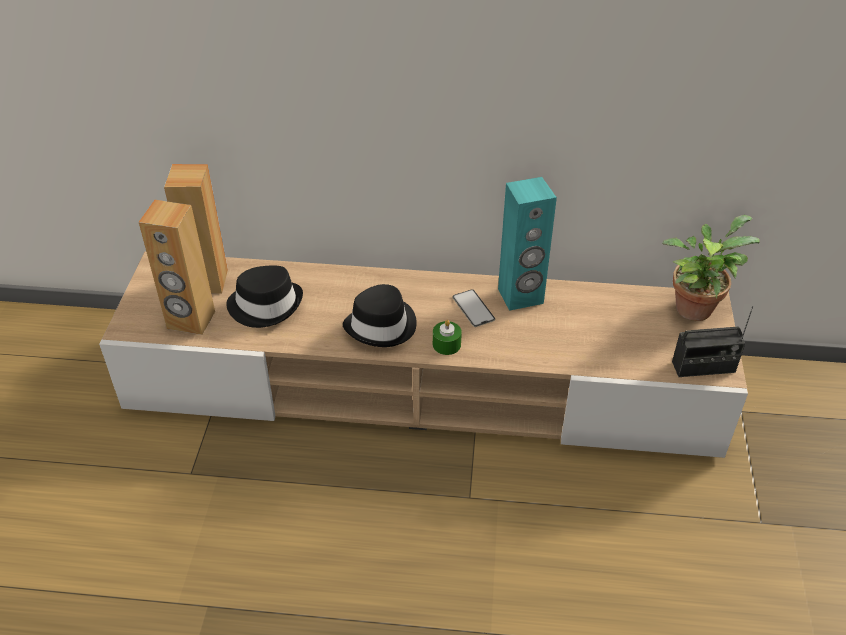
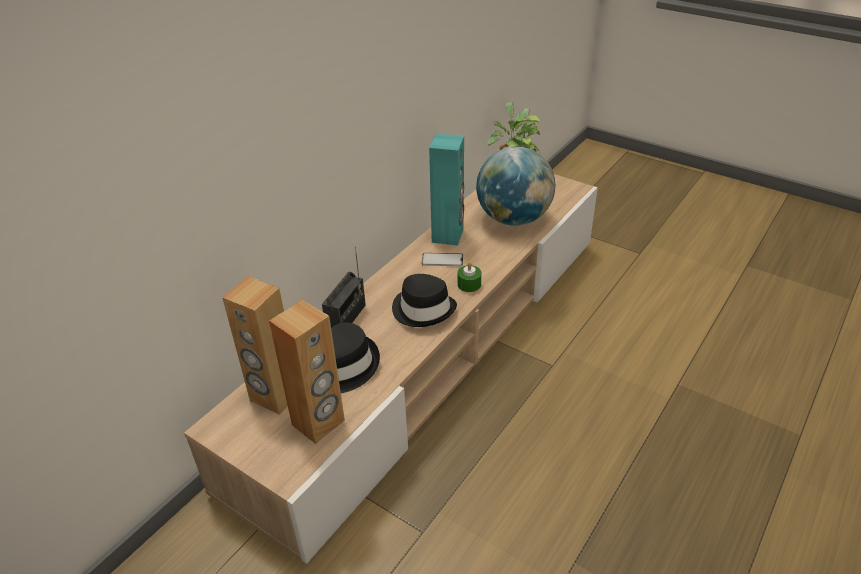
camera: 60 degrees left, 5 degrees down
radio [672,306,753,377] -> radio moved to [322,247,366,328]
none -> globe [476,146,555,226]

